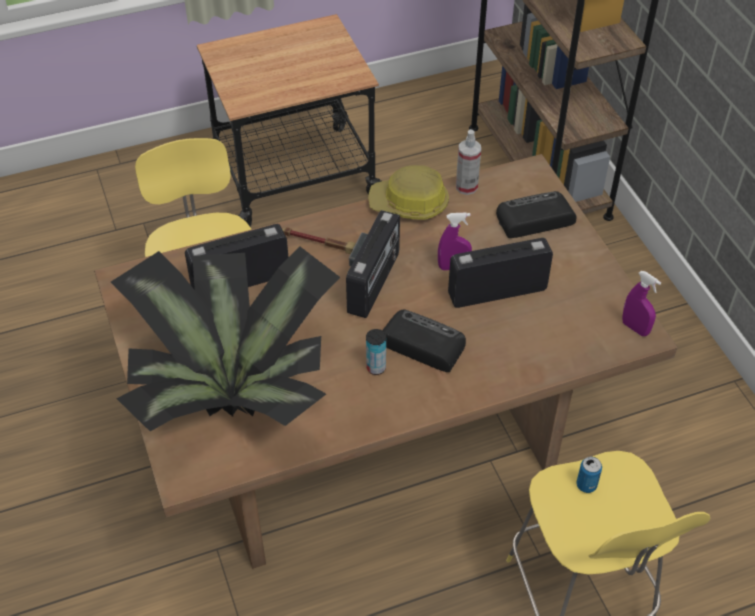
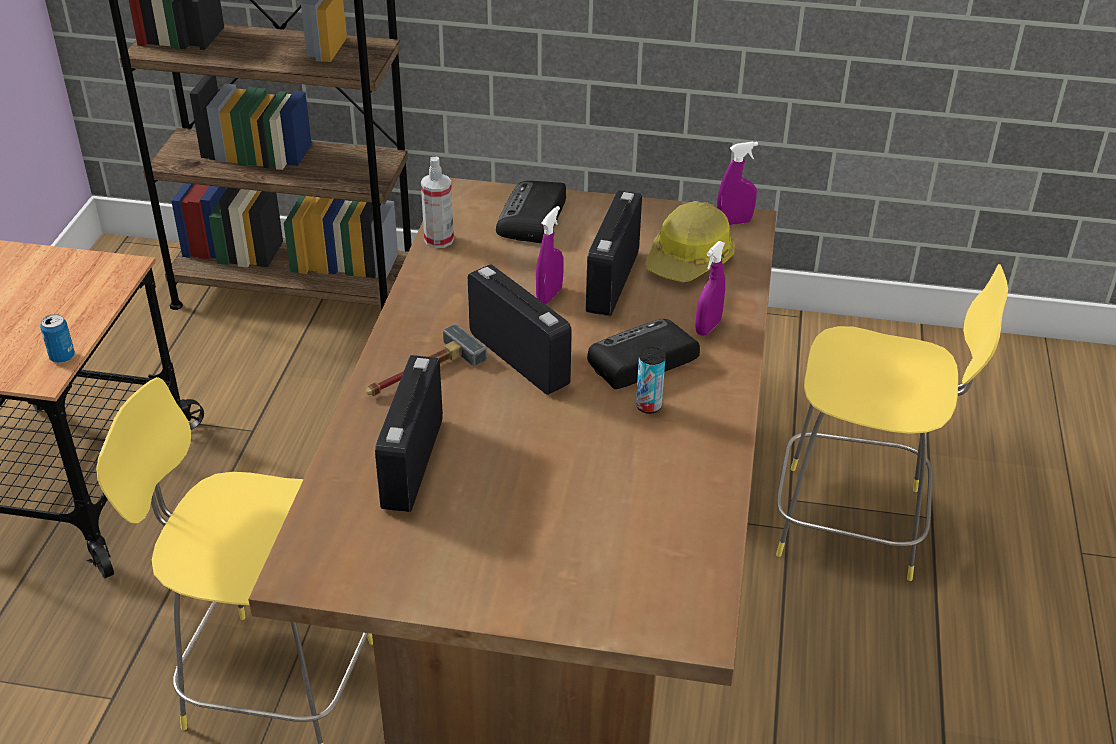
camera: 60 degrees left, 10 degrees down
potted plant [111,246,340,431] -> none
hard hat [368,165,449,220] -> hard hat moved to [645,201,735,282]
can [576,457,602,493] -> can moved to [40,314,75,363]
none -> purple spray bottle [695,241,725,336]

